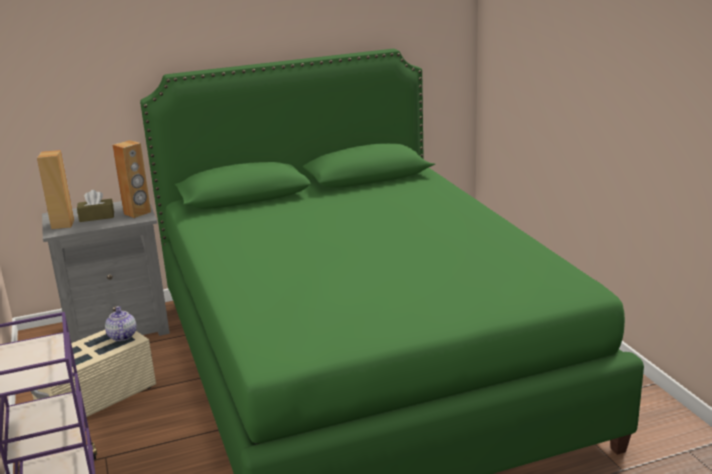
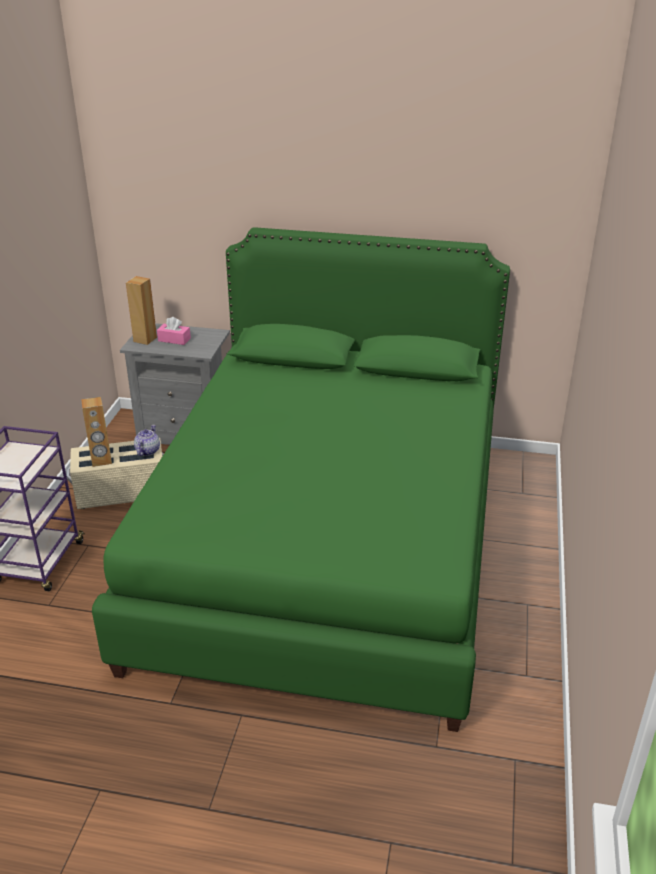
camera: 30 degrees right, 10 degrees up
brown tissue box [77,190,114,222] -> pink tissue box [157,317,191,345]
brown speaker [112,140,151,218] -> brown speaker moved to [81,397,112,467]

